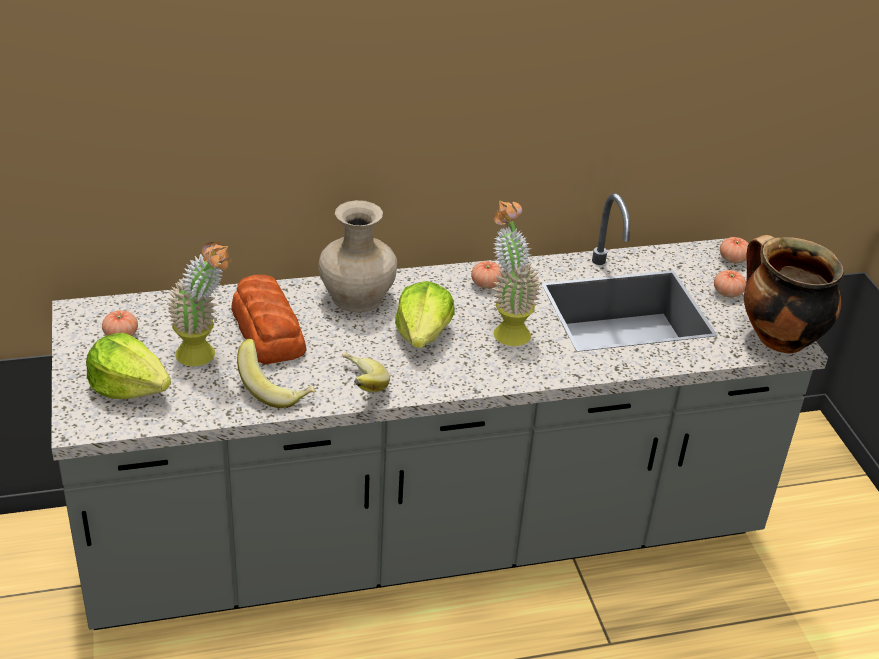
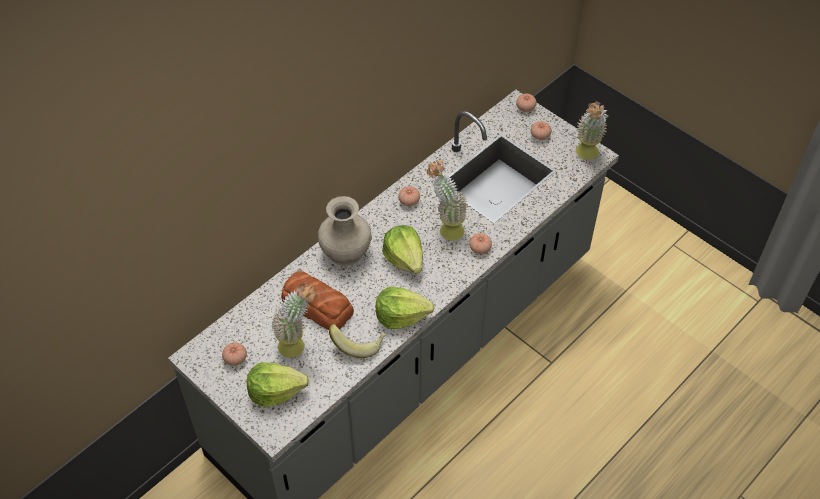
camera: 30 degrees left, 15 degrees up
banana [342,352,390,392] -> lettuce [376,287,434,329]
cooking pot [744,235,844,353] -> potted plant [576,101,608,160]
none -> tomato [469,233,492,254]

